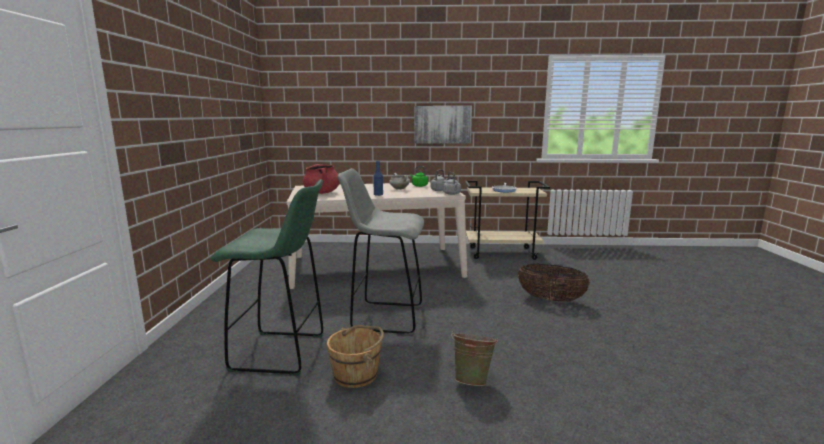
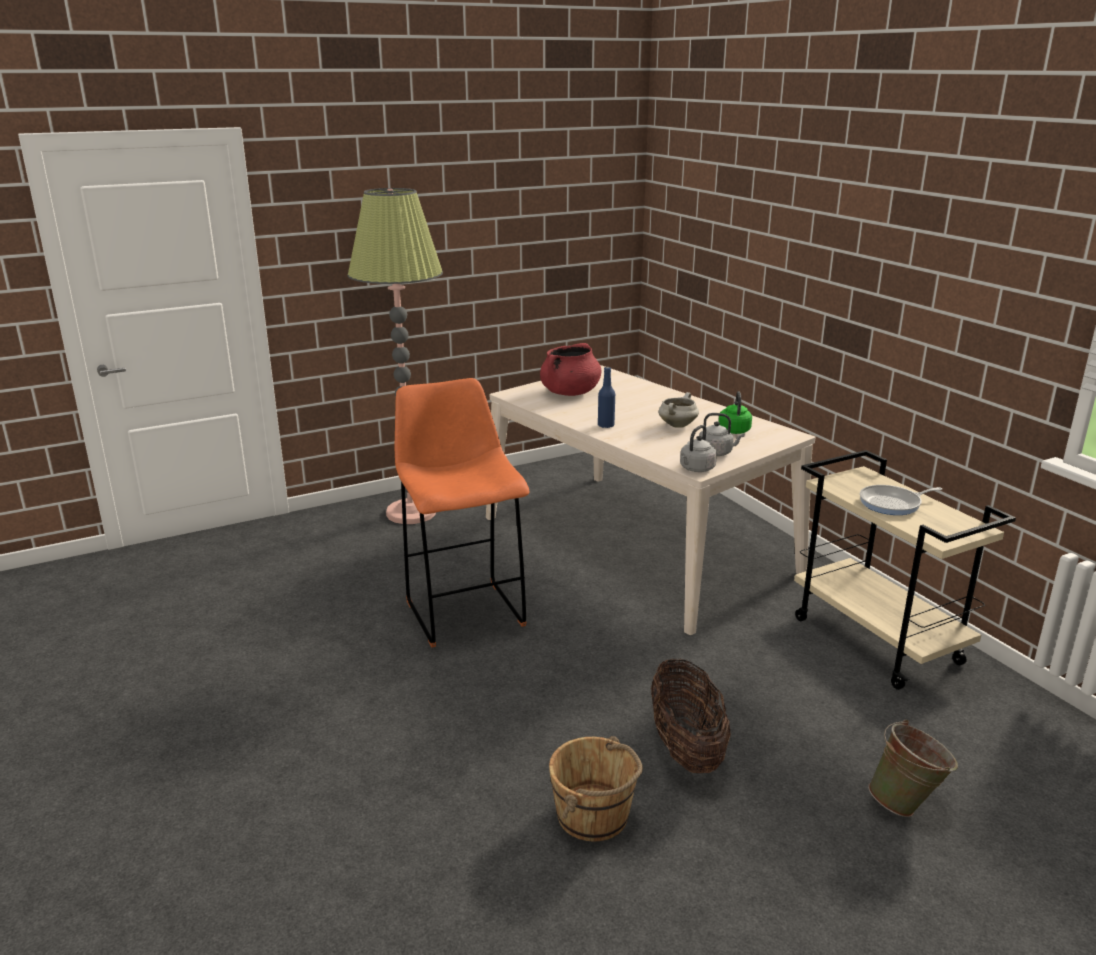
camera: 60 degrees right, 10 degrees up
green stool [210,179,324,376] -> none
brown bucket [327,325,384,388] -> brown bucket moved to [549,736,643,842]
grey stool [337,168,424,335] -> orange stool [395,378,529,648]
picture [414,106,472,144] -> none
green bucket [451,331,498,386] -> green bucket moved to [868,720,958,817]
none -> floor lamp [348,188,443,524]

